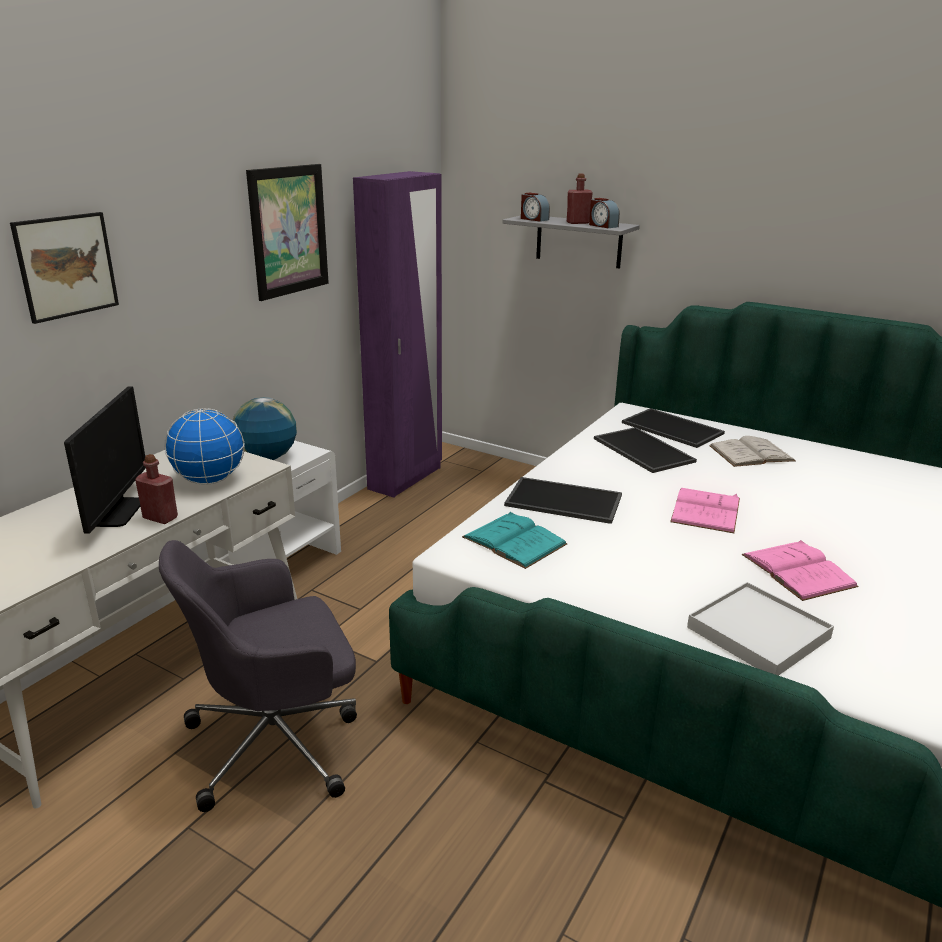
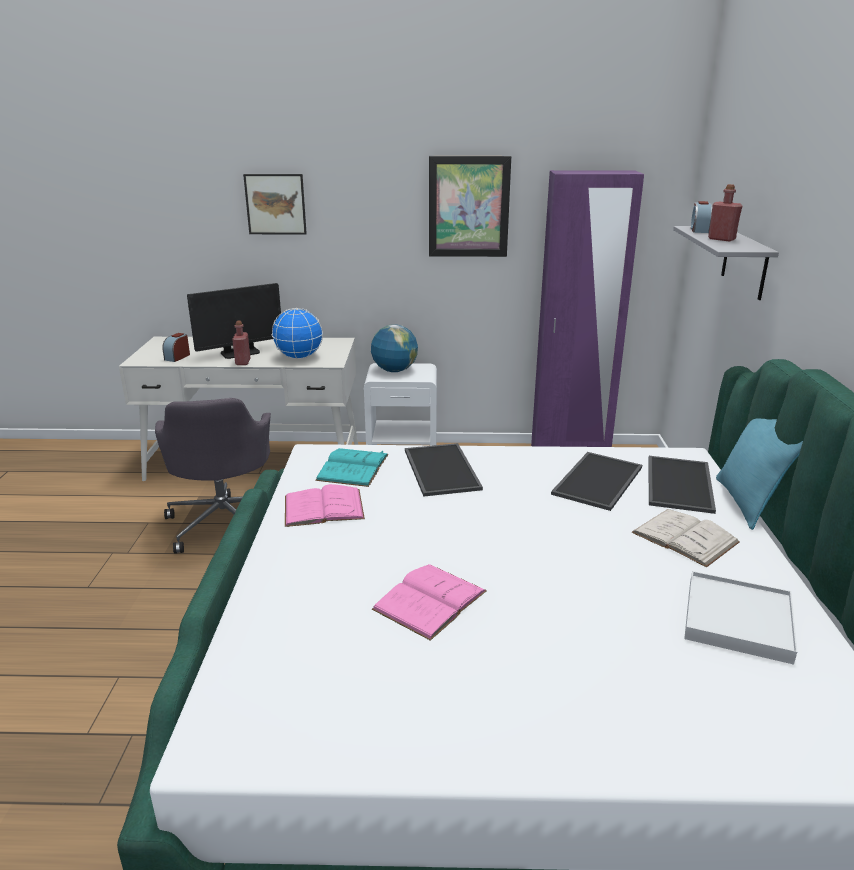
camera: 60 degrees right, 0 degrees up
grey office chair [159,540,357,812] -> grey office chair turned 135 degrees counterclockwise [155,398,271,554]
alarm clock [589,198,620,228] -> alarm clock moved to [162,333,190,362]
pink book [670,488,740,533] -> pink book moved to [285,484,365,527]
white tray [687,582,834,676] -> white tray moved to [684,571,797,665]
none -> turquoise pillow [716,418,803,530]

